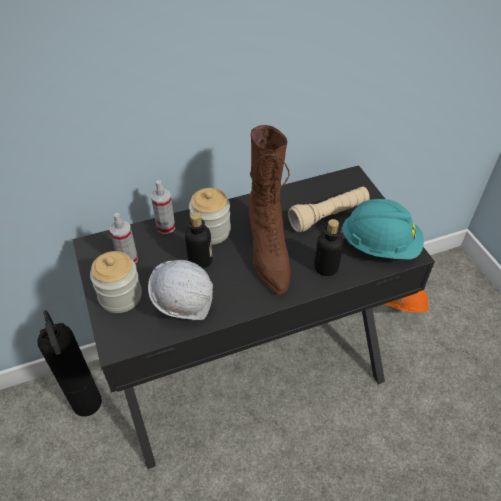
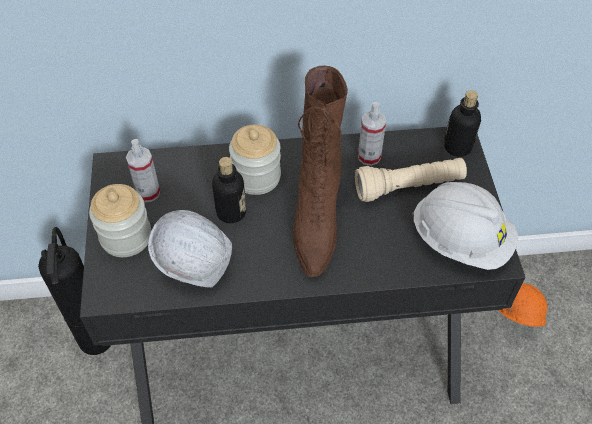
camera: 15 degrees right, 5 degrees up
spray bottle [151,180,175,234] -> spray bottle moved to [358,102,386,166]
bottle [314,219,344,276] -> bottle moved to [444,90,481,157]
turquoise hard hat [340,199,424,260] -> white hard hat [412,182,518,270]

